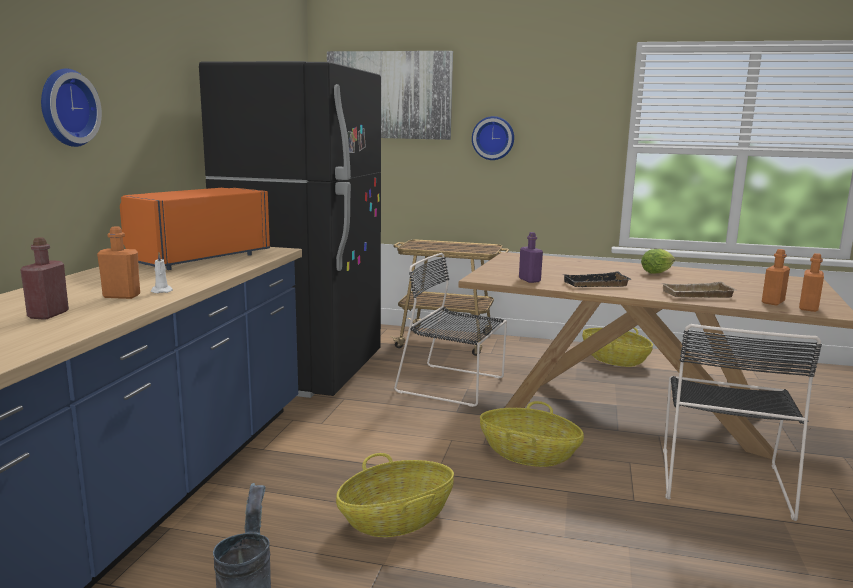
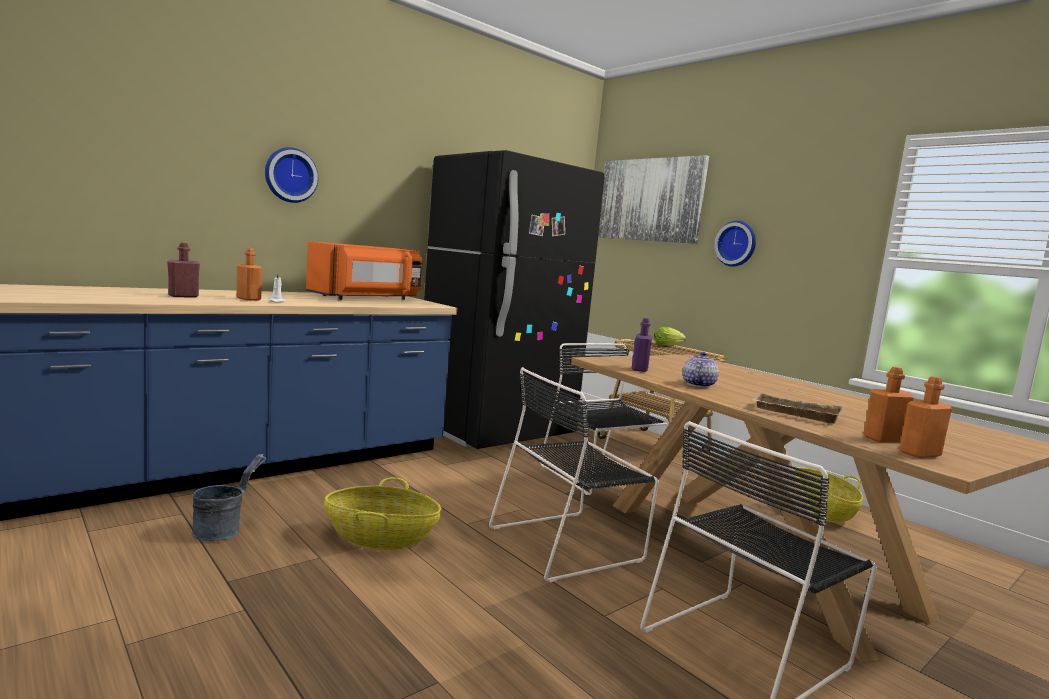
camera: 35 degrees right, 5 degrees down
orange microwave [120,188,270,270] -> orange microwave turned 150 degrees clockwise [306,241,423,300]
basket [480,401,584,467] -> black chair [489,367,658,582]
black tray [563,271,631,287] -> teapot [683,352,719,387]
lettuce [641,249,675,274] -> lettuce moved to [654,327,686,346]

